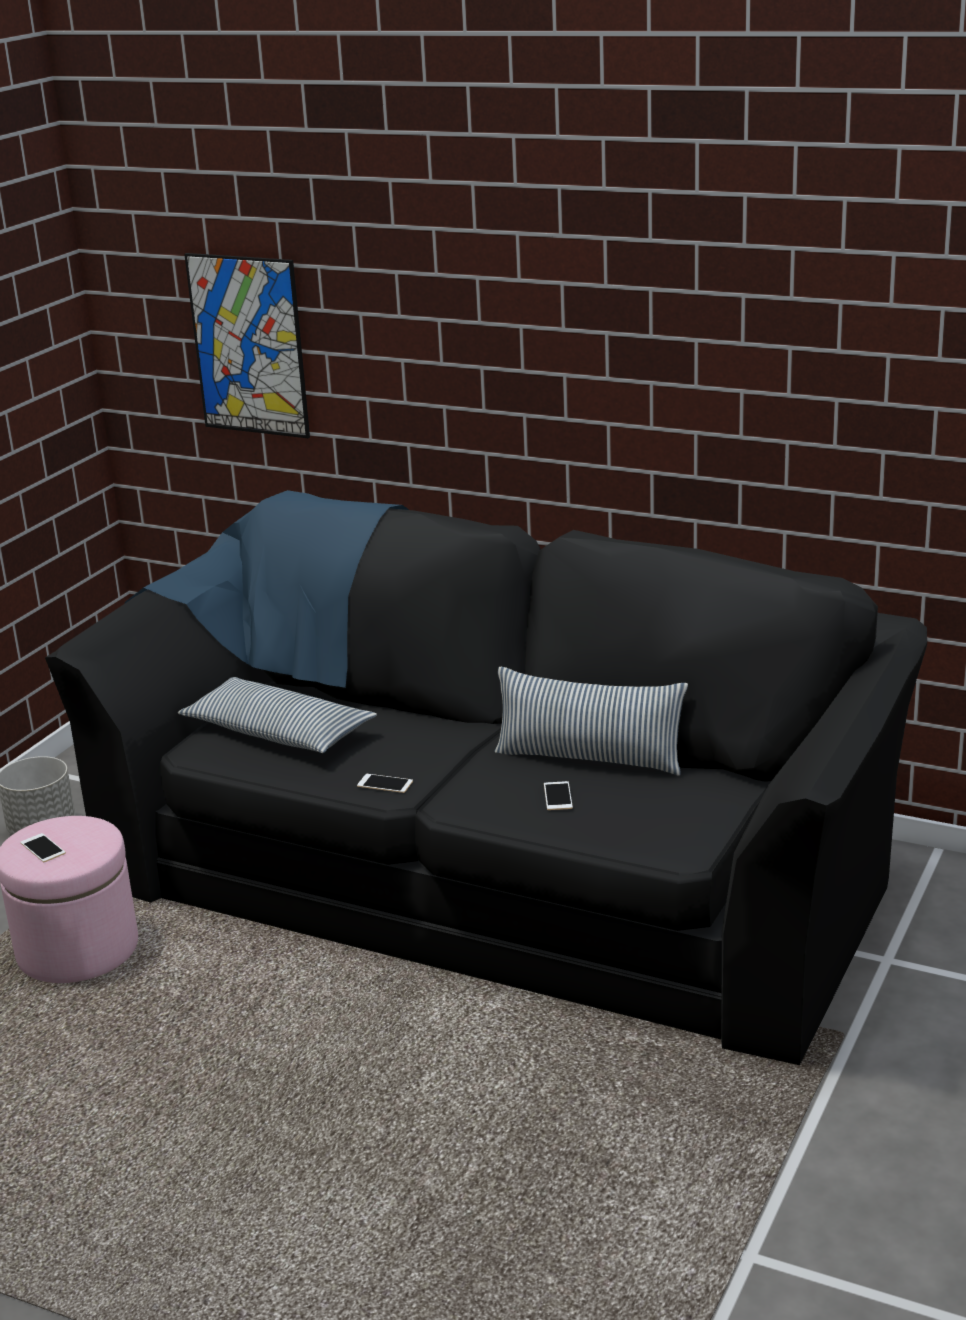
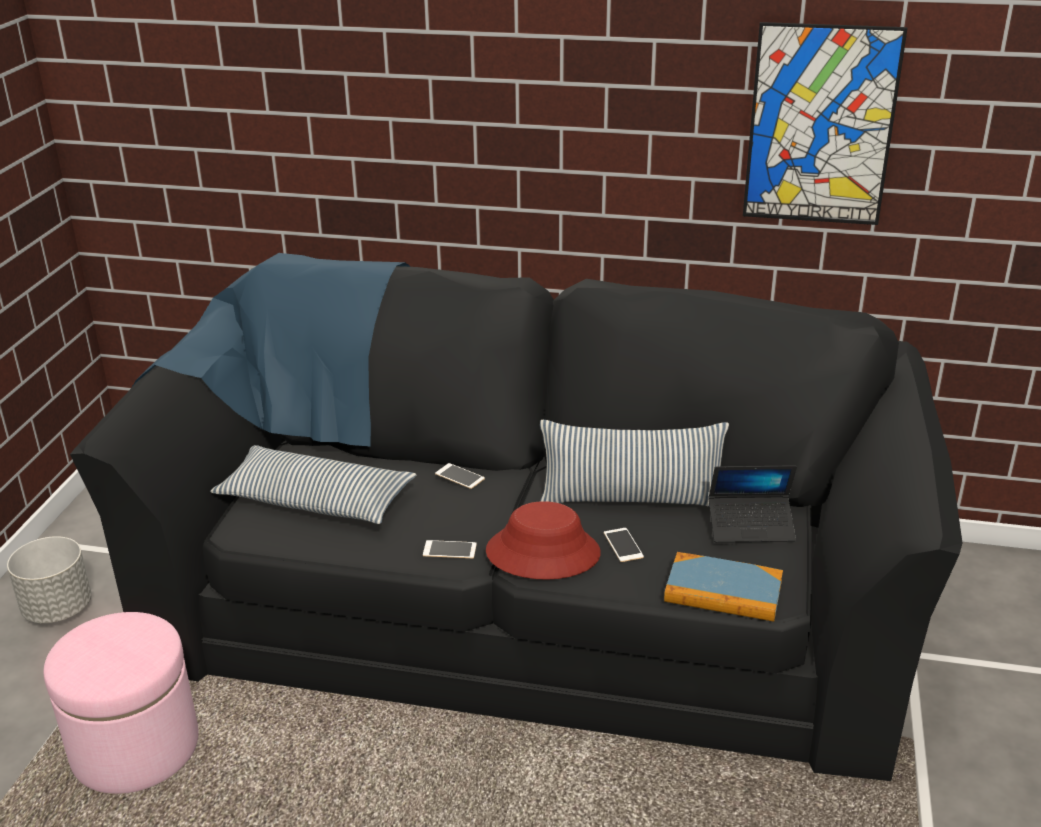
camera: 15 degrees left, 5 degrees up
phone [20,833,66,862] -> phone moved to [435,463,485,489]
picture [184,253,310,438] -> picture moved to [743,22,908,225]
none -> red hat [486,501,601,580]
none -> book [664,552,783,622]
none -> laptop [709,465,797,543]

